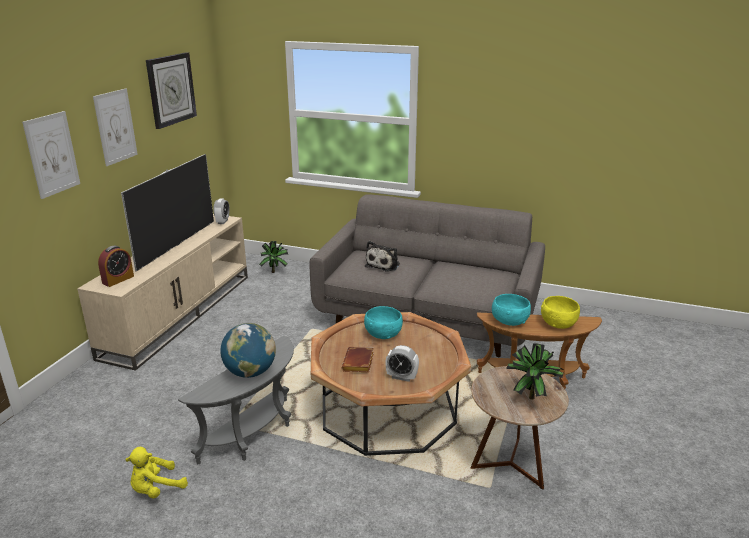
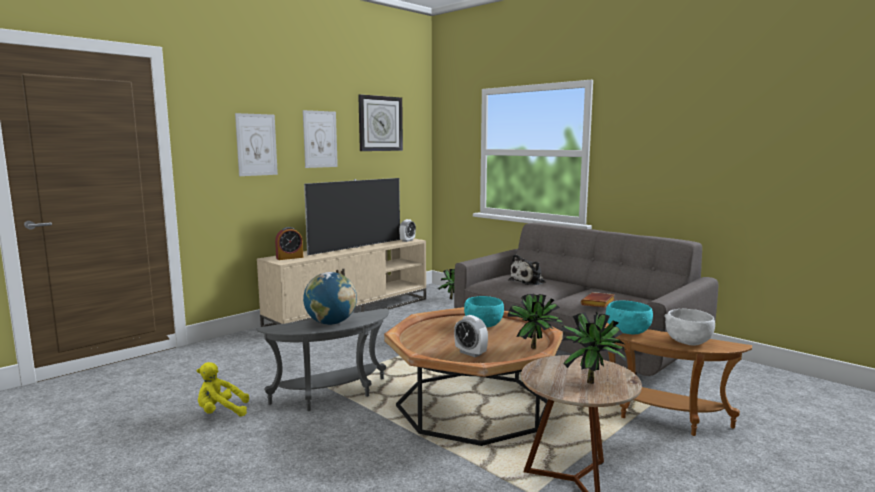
camera: 25 degrees right, 15 degrees down
brown book [342,347,374,372] -> brown book moved to [581,292,615,308]
yellow bowl [541,296,580,329] -> white bowl [664,309,715,345]
none -> potted plant [507,294,563,349]

